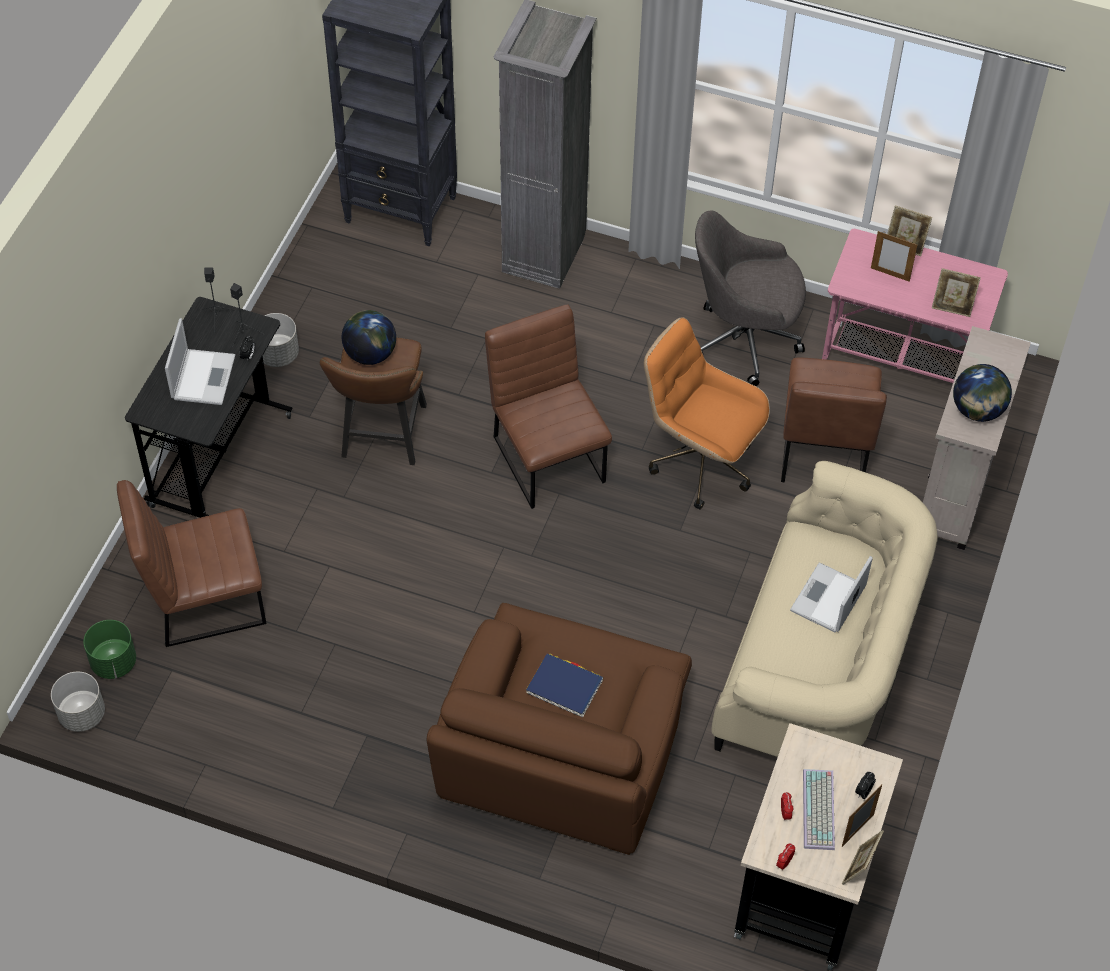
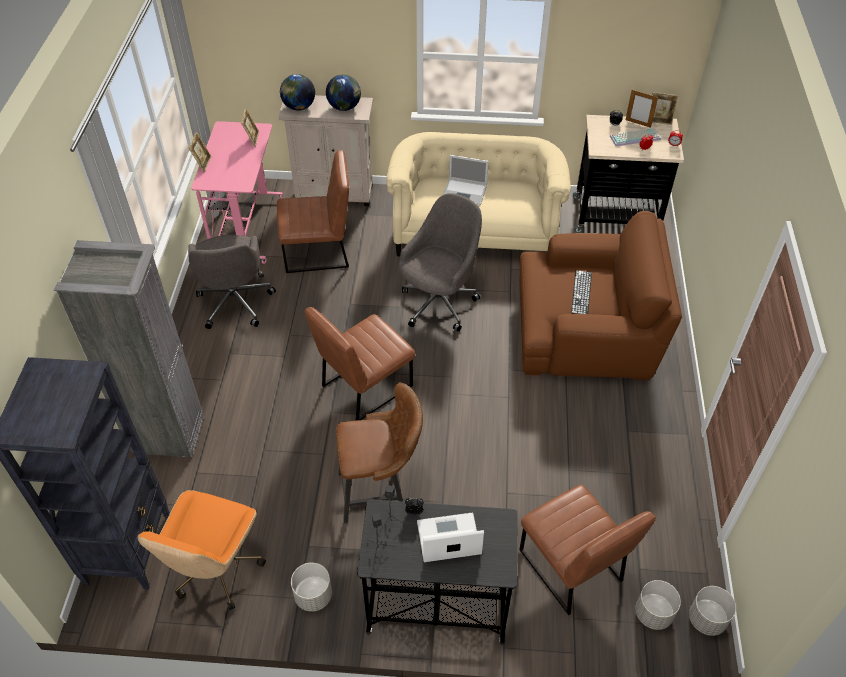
camera: 105 degrees left, 5 degrees down
green planter [83,620,136,679] -> grey planter [636,580,681,630]
globe [342,310,396,365] -> globe moved to [280,74,315,111]
blue book [526,654,603,717] -> keyboard [571,270,592,314]
orange office chair [644,317,770,510] -> orange office chair moved to [138,490,266,610]
picture frame [871,231,917,282] -> none
none -> grey office chair [399,193,482,332]

